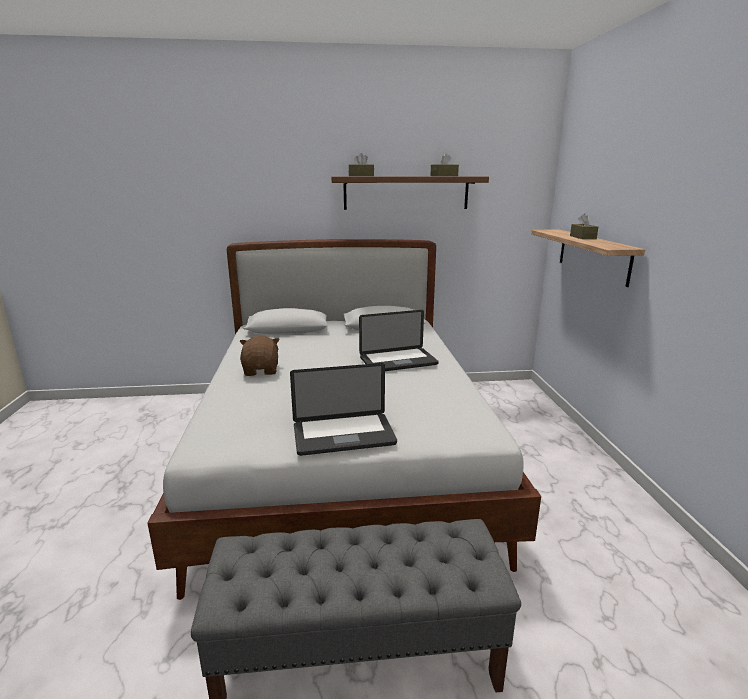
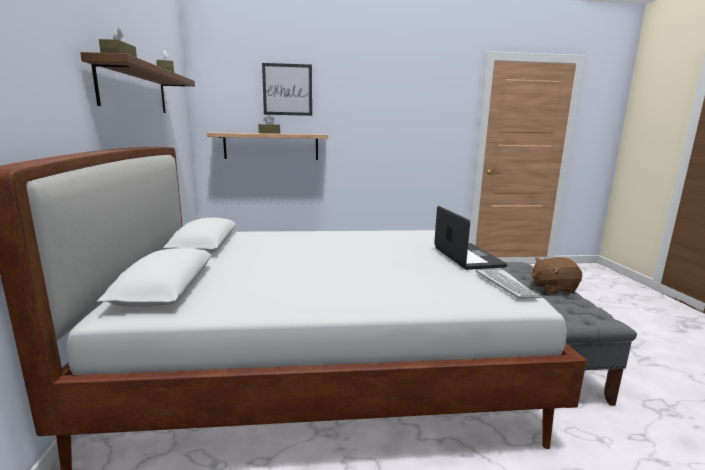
camera: 90 degrees left, 5 degrees down
brown plush toy [240,336,280,376] -> brown plush toy moved to [532,257,582,294]
laptop [359,310,439,371] -> none
none -> picture [262,63,312,116]
none -> keyboard [476,269,542,299]

